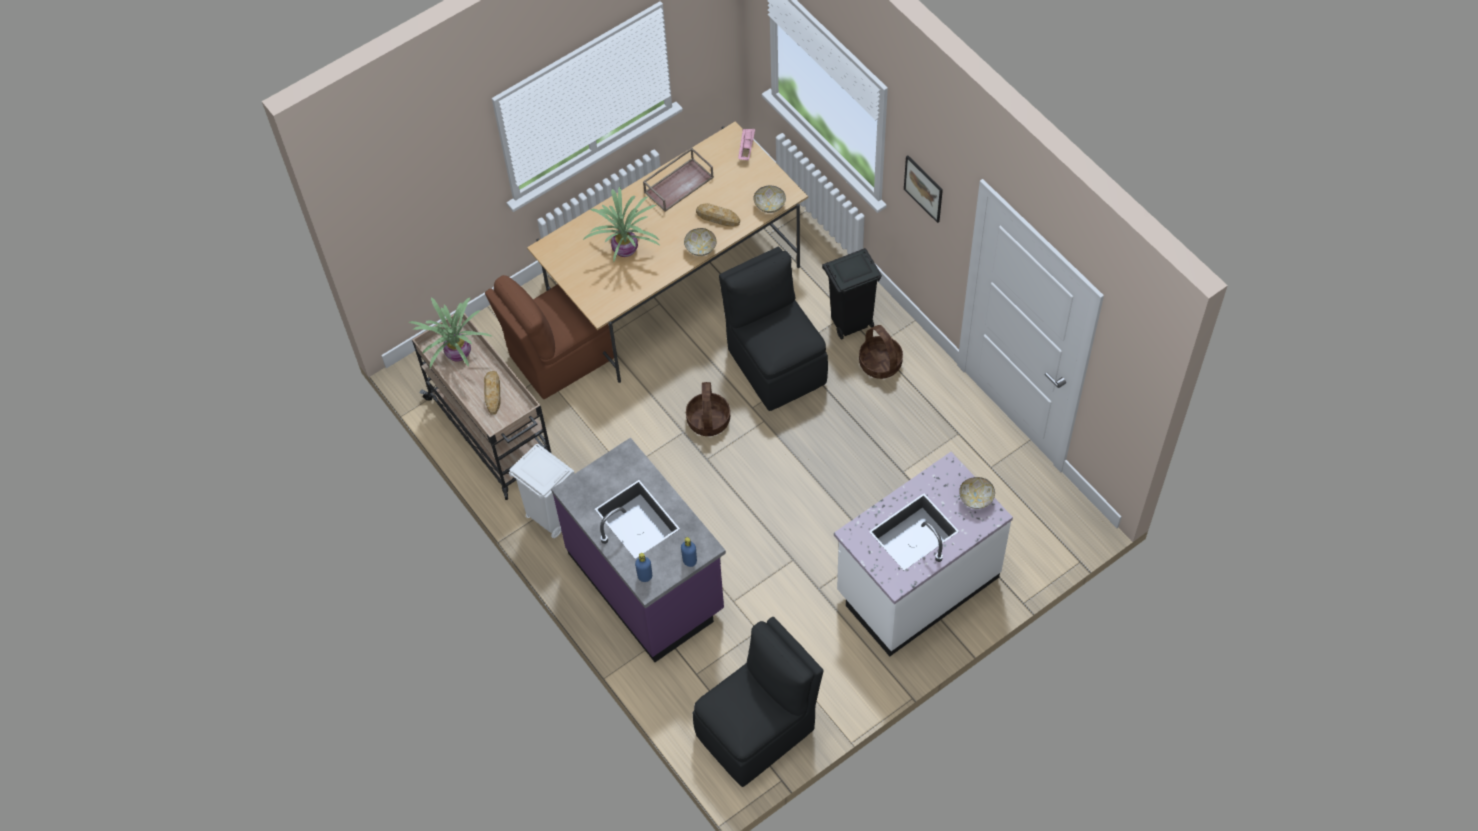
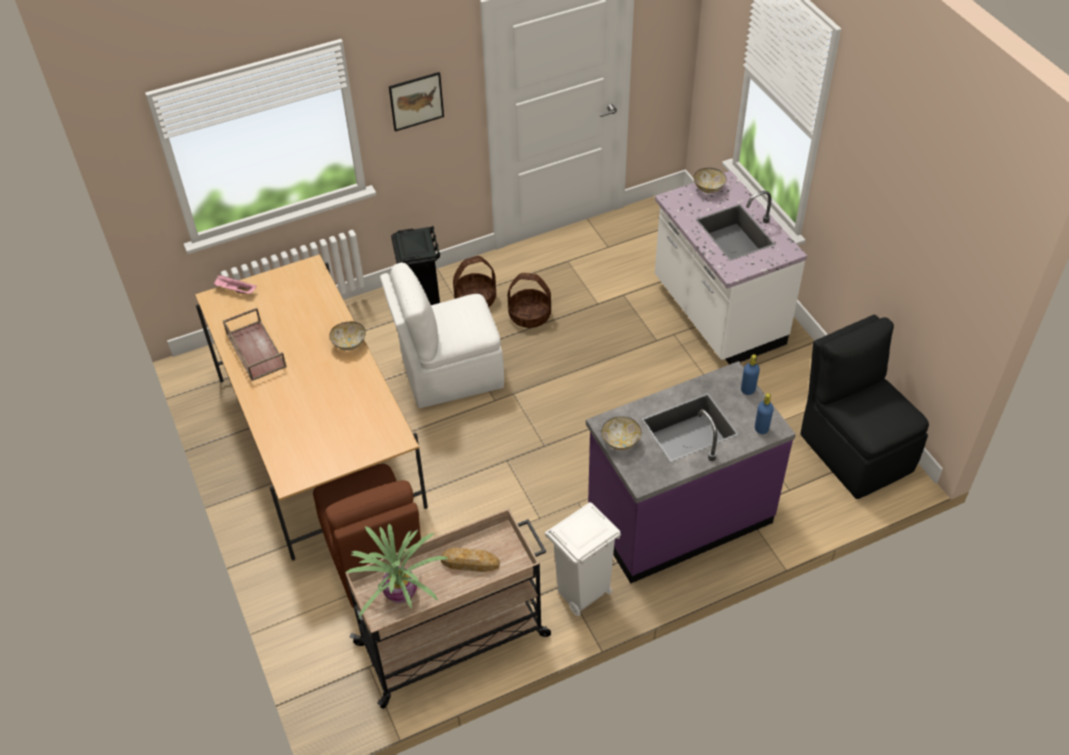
camera: 80 degrees left, 10 degrees down
potted plant [583,186,660,261] -> none
basket [686,382,730,436] -> basket moved to [508,273,551,328]
bread [696,203,740,227] -> none
black chair [719,247,828,411] -> white chair [380,262,504,408]
bowl [753,186,786,213] -> bowl moved to [601,417,641,450]

